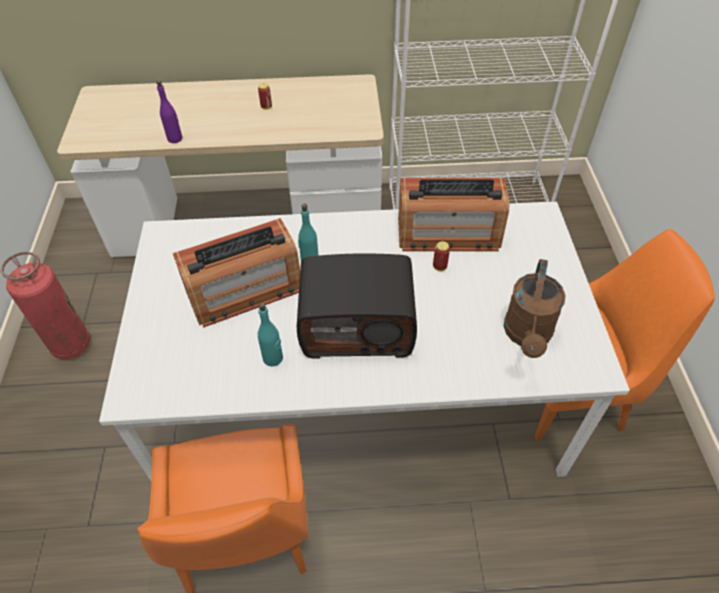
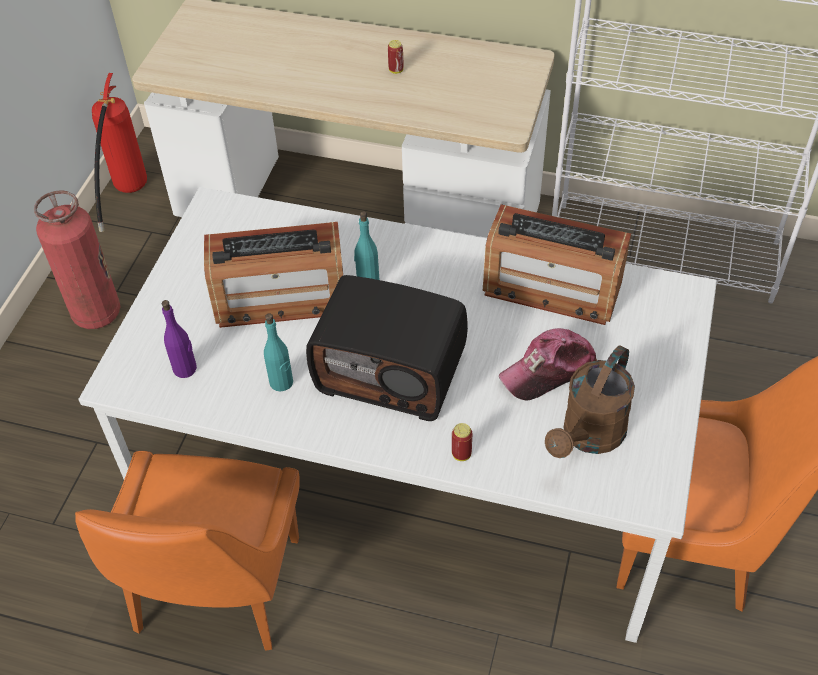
camera: 20 degrees right, 0 degrees up
purple bottle [156,80,182,143] -> purple bottle moved to [162,300,197,378]
can [433,241,450,271] -> can moved to [452,423,472,461]
none -> fire extinguisher [92,73,147,232]
none -> cap [499,328,597,401]

